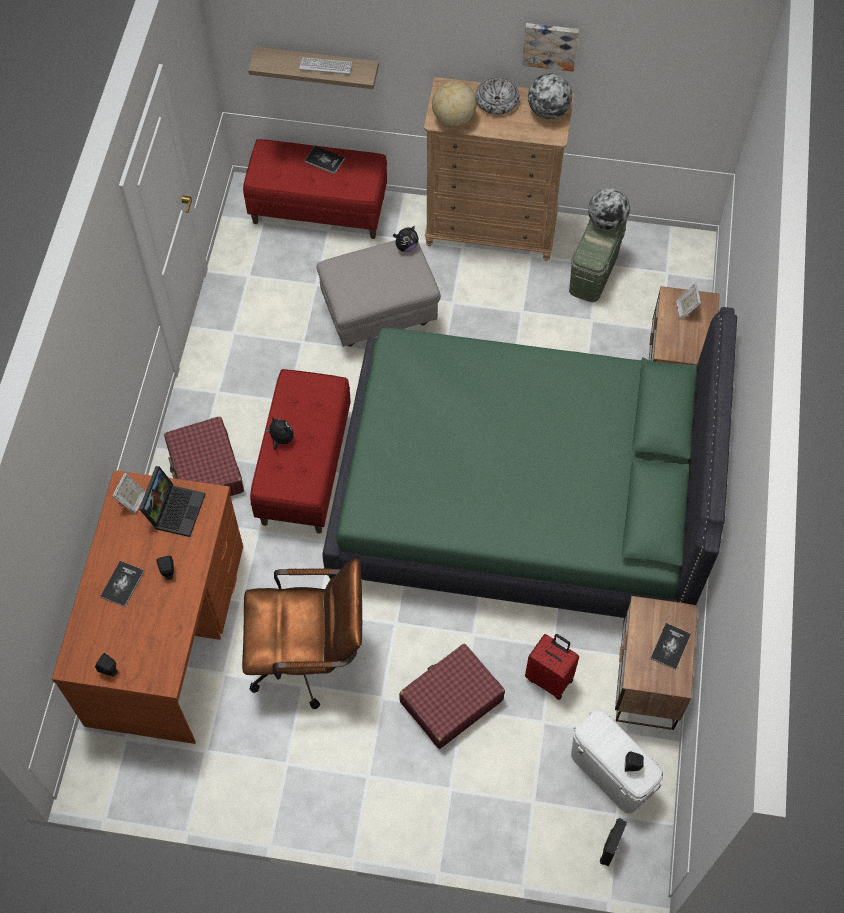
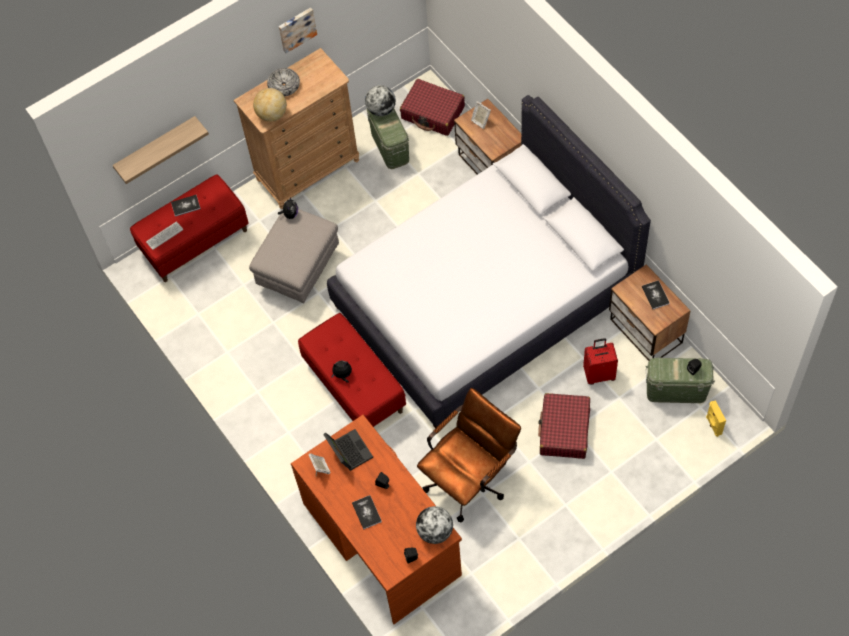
camera: 40 degrees left, 0 degrees up
red suitcase [164,417,244,496] -> red suitcase moved to [400,79,465,136]
keyboard [299,57,352,75] -> keyboard moved to [146,221,183,250]
green bed [322,307,737,618] -> white bed [327,95,651,428]
globe [528,74,572,119] -> globe moved to [416,506,453,544]
white storage box [571,710,664,813] -> green storage box [646,357,715,403]
black speaker [600,818,627,867] -> yellow speaker [706,400,726,437]

